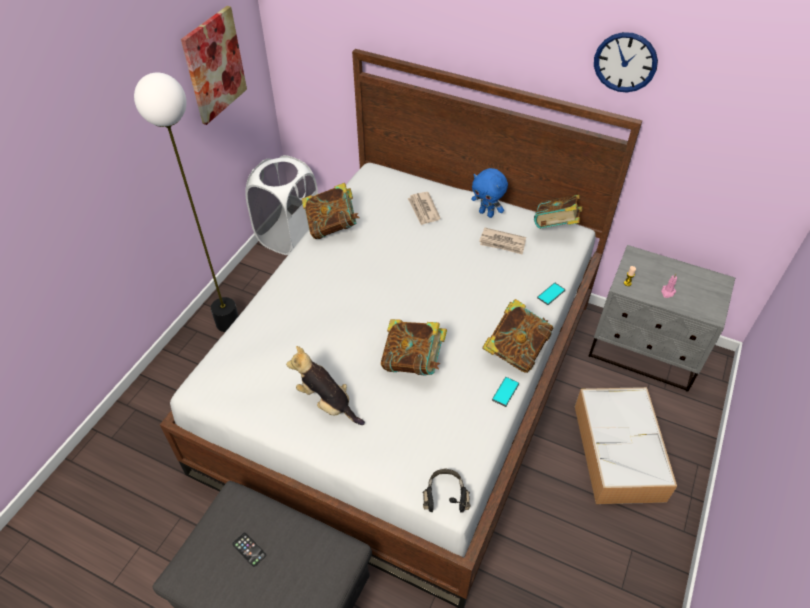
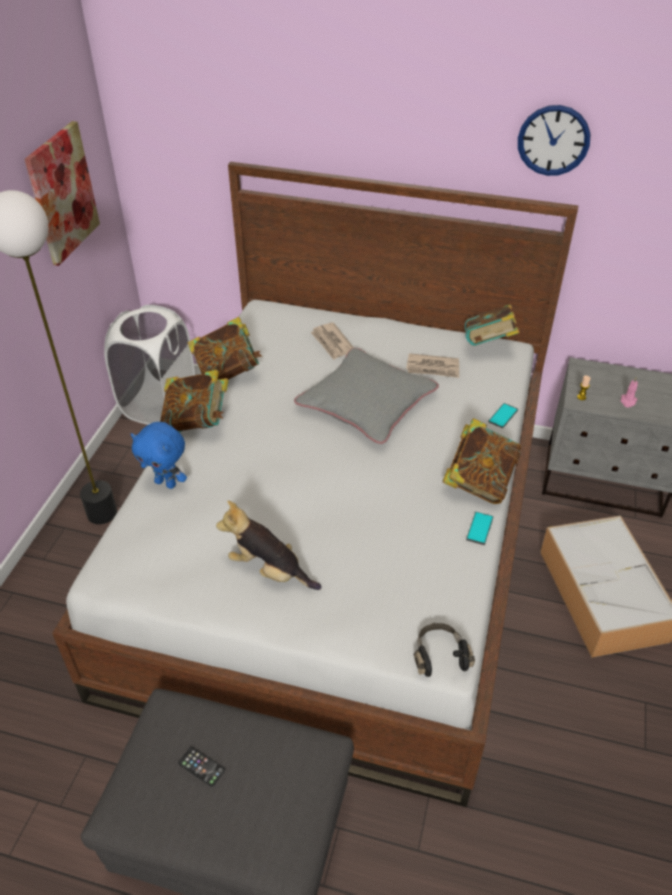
camera: 10 degrees left, 5 degrees down
book [381,319,447,376] -> book moved to [160,370,228,432]
blue plush toy [471,168,508,218] -> blue plush toy moved to [131,422,187,489]
none -> grey pillow [294,348,439,444]

